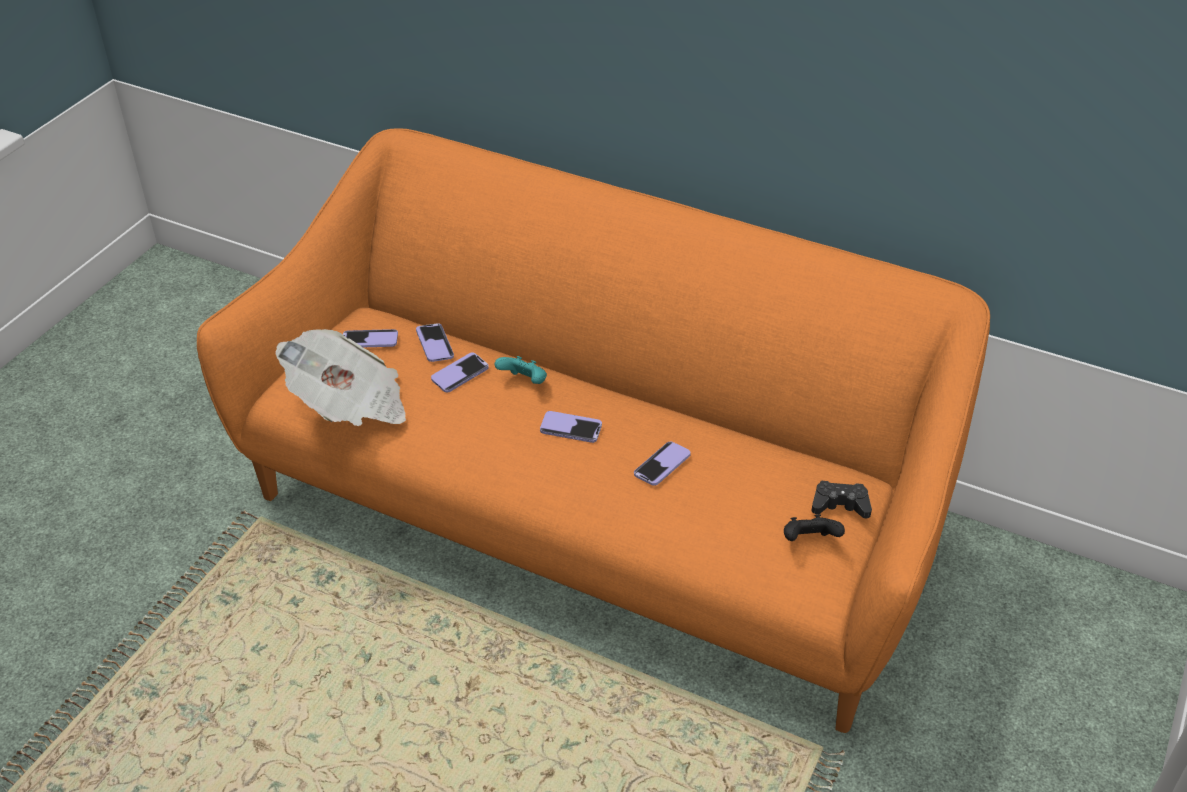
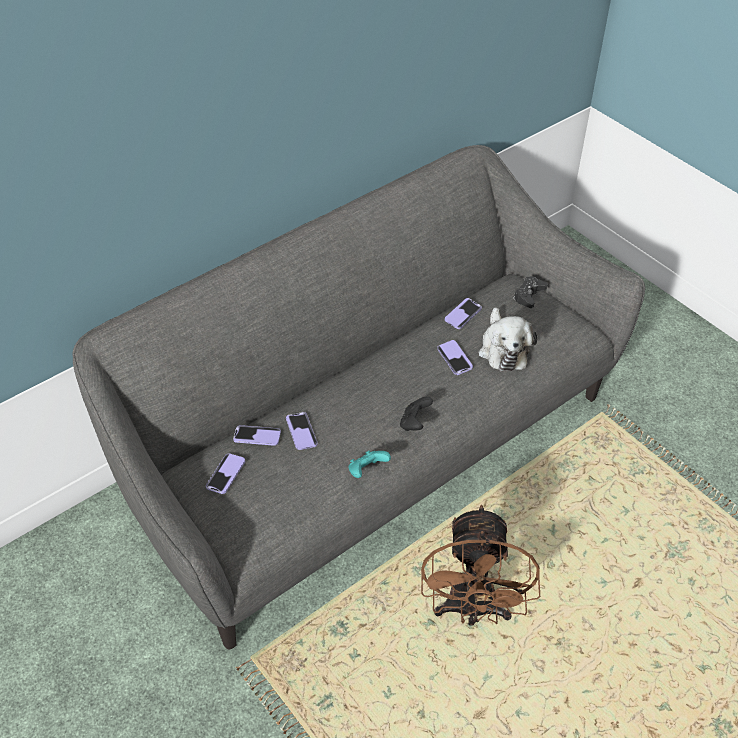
camera: 65 degrees left, 5 degrees up
orange sofa [197,128,990,733] -> grey sofa [73,145,645,650]
newspaper [276,329,406,426] -> none
turquoise game controller [495,356,547,384] -> turquoise game controller moved to [348,451,391,478]
phone [540,411,602,443] -> phone moved to [445,298,482,329]
black game controller [784,514,845,541] -> black game controller moved to [400,397,433,431]
none -> brown fan [421,504,540,626]
none -> plush toy [478,307,537,372]

